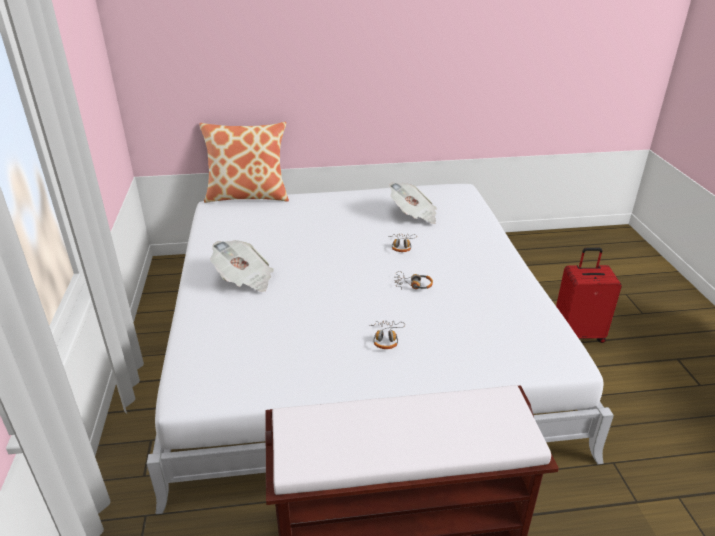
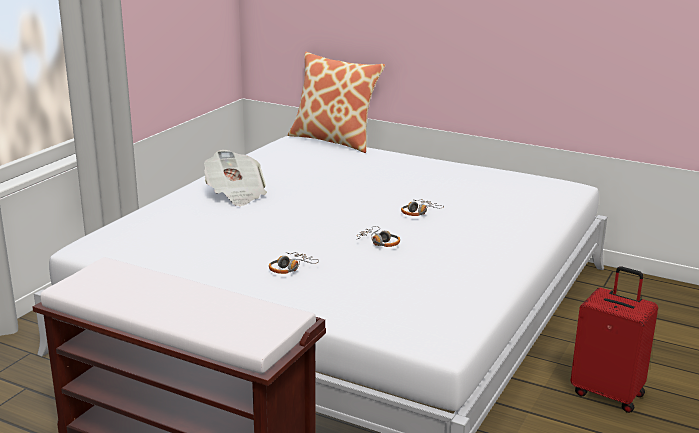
camera: 35 degrees right, 10 degrees down
newspaper [390,183,437,224] -> none

